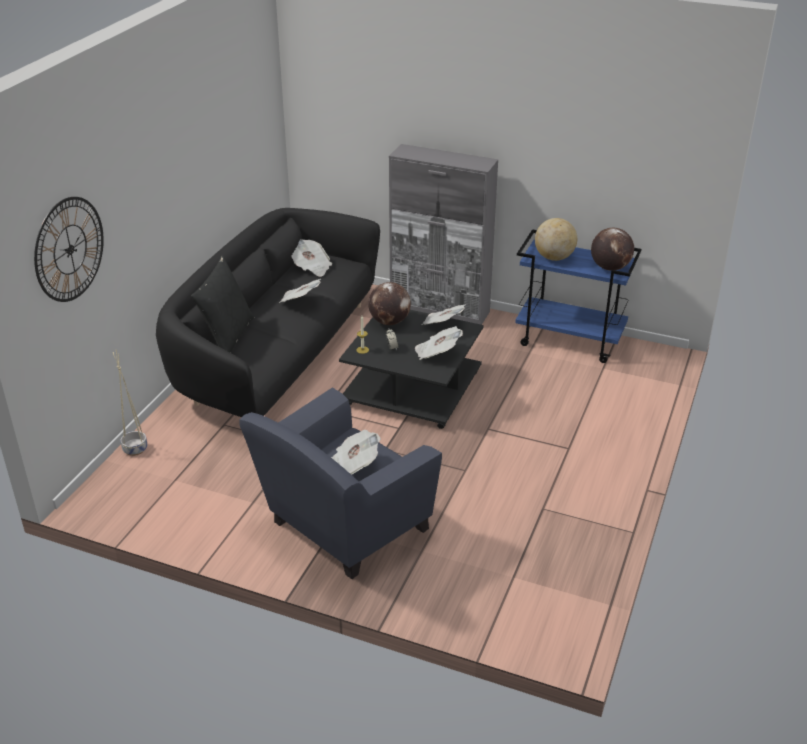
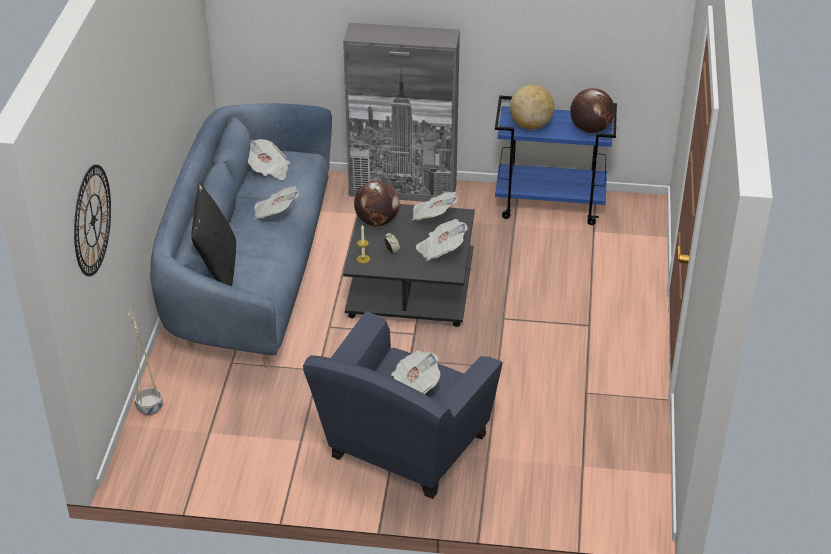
camera: 15 degrees left, 5 degrees up
black sofa [156,208,380,417] -> blue sofa [150,103,332,368]

